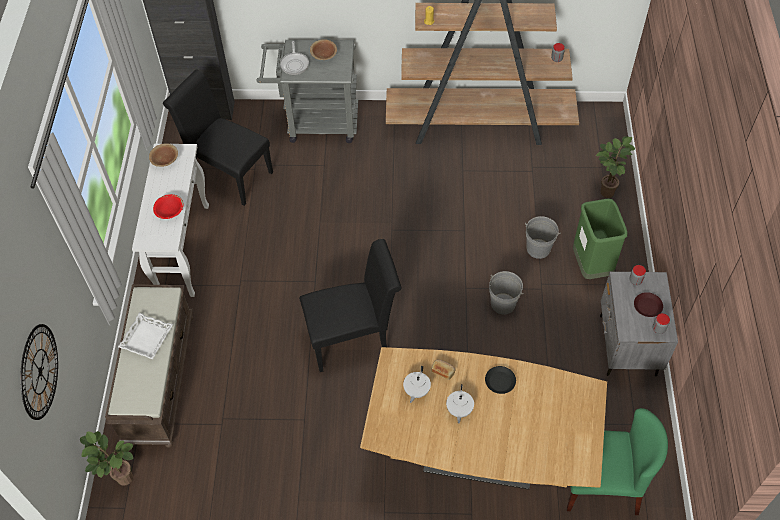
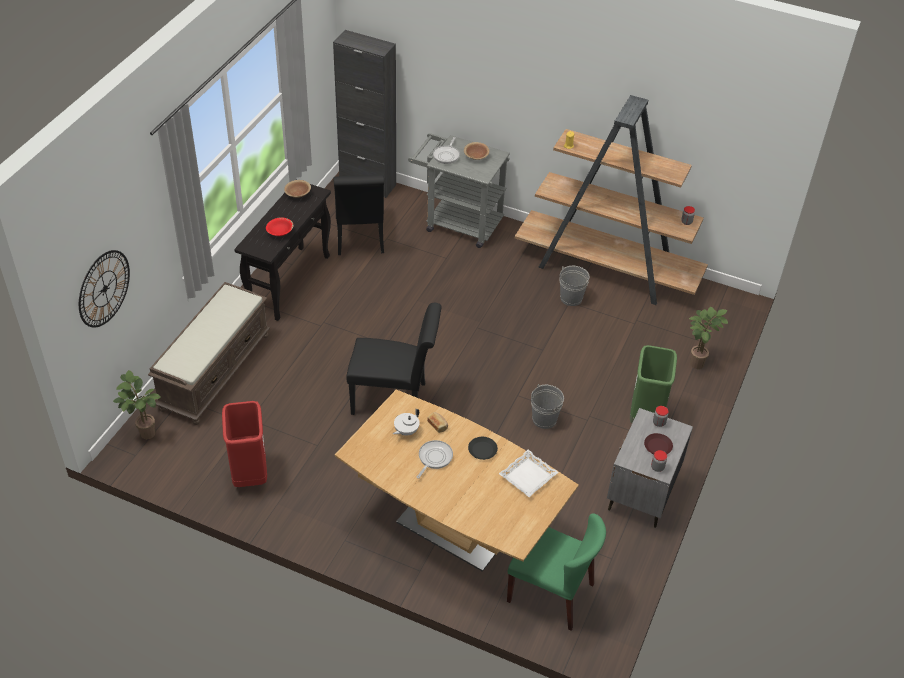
camera: 20 degrees right, 10 degrees down
white tray [118,313,173,360] -> white tray moved to [499,450,558,497]
white console table [132,144,209,297] -> black console table [234,184,331,321]
black chair [163,69,273,206] -> black chair turned 150 degrees counterclockwise [334,175,384,255]
white teapot [446,384,474,423] -> frying pan [417,440,453,478]
grey bucket [525,216,561,259] -> grey bucket moved to [560,266,590,306]
none -> red trash can [222,401,267,487]

